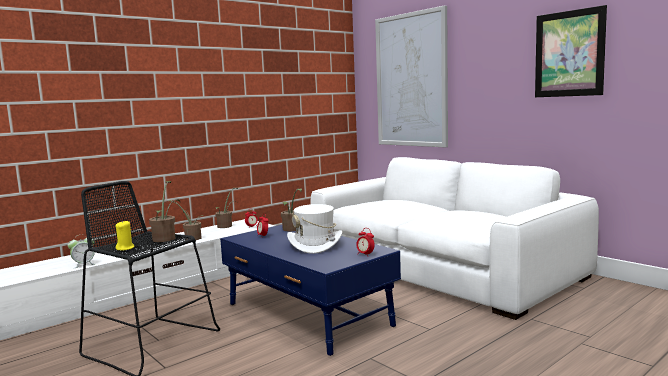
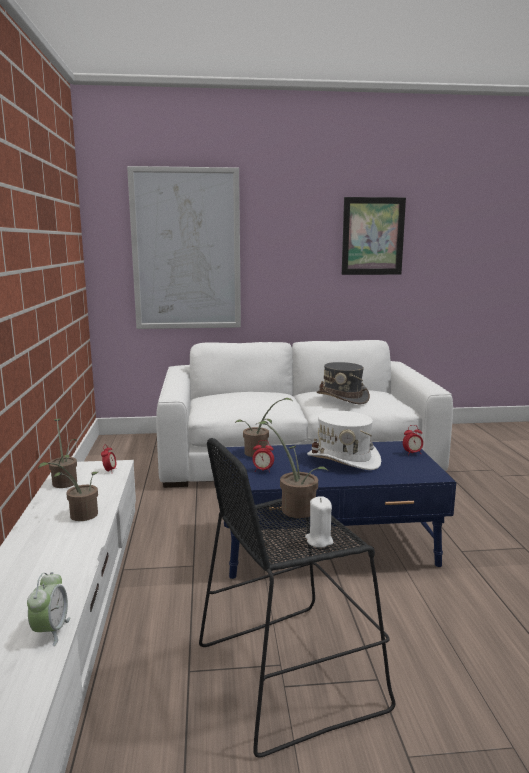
camera: 55 degrees left, 5 degrees up
yellow candle [115,220,134,251] -> white candle [305,496,333,548]
none -> grey hat [317,362,370,404]

